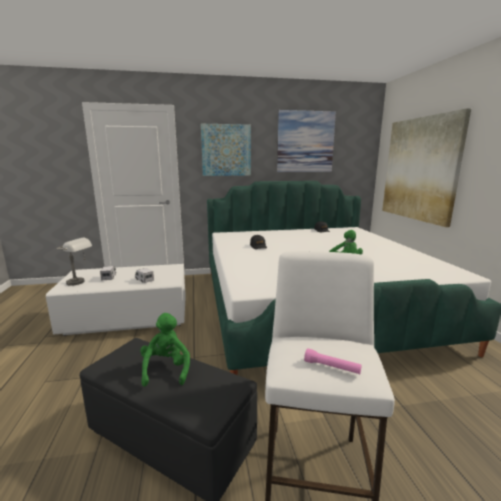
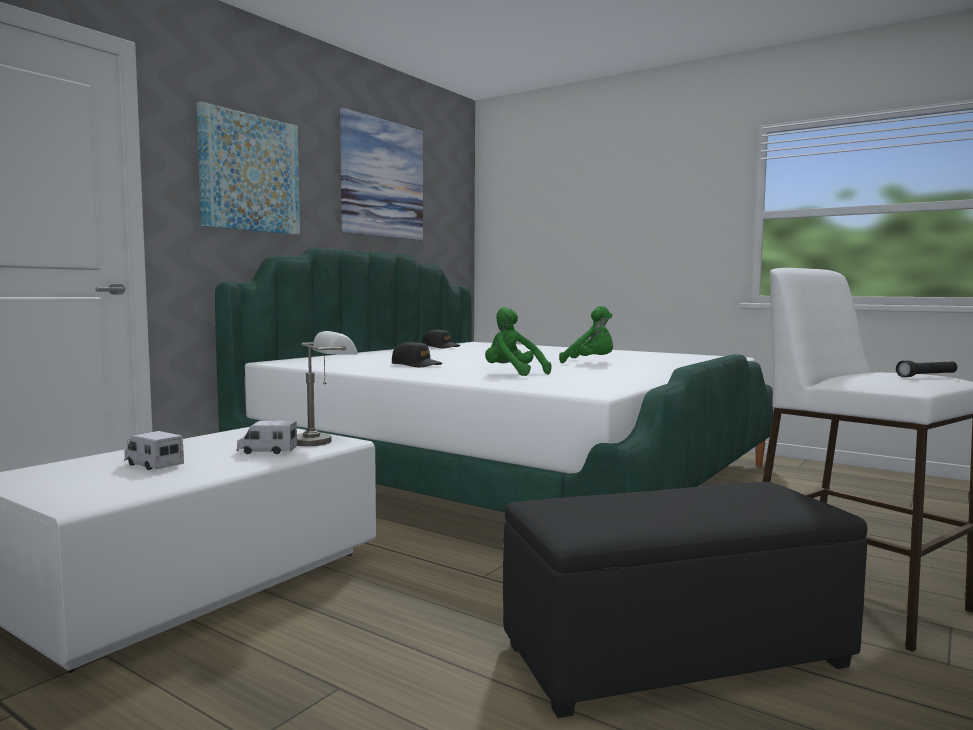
camera: 45 degrees left, 10 degrees down
grey table lamp [57,238,92,286] -> grey table lamp moved to [297,331,358,446]
green plush toy [140,313,190,387] -> green plush toy moved to [485,307,551,376]
pink flashlight [304,348,362,374] -> black flashlight [896,361,957,377]
picture [382,108,471,227] -> none

